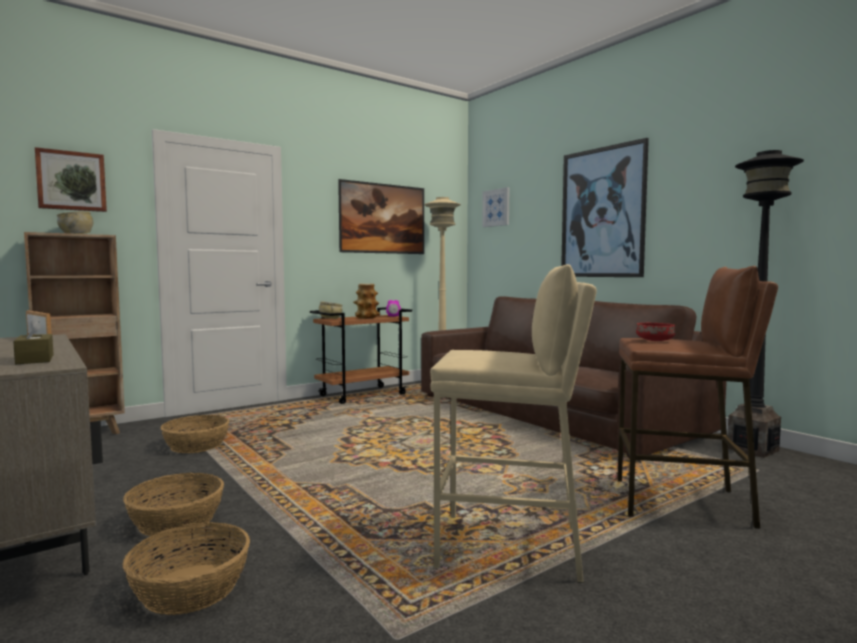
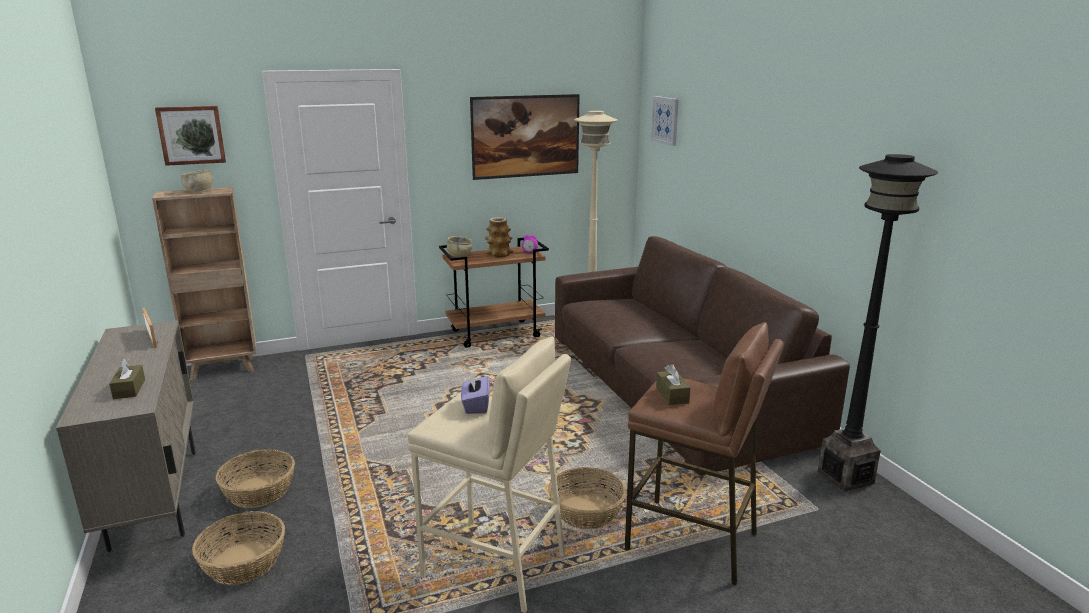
camera: 15 degrees right, 15 degrees up
basket [160,415,230,453] -> basket moved to [548,467,626,529]
picture [561,138,649,277] -> none
red bowl [636,323,675,341] -> brown tissue box [656,364,690,405]
none -> purple tissue box [461,373,490,414]

